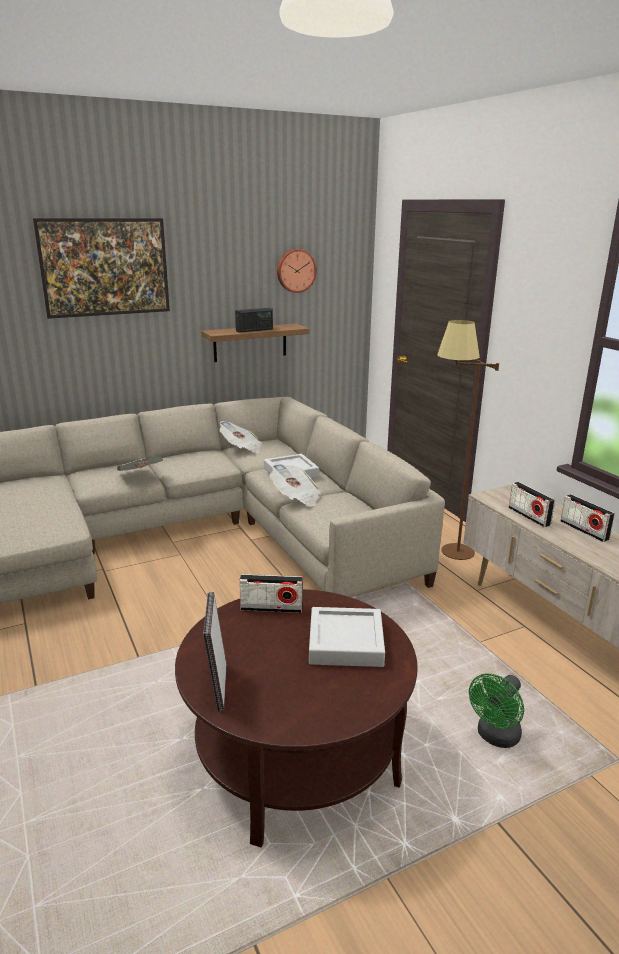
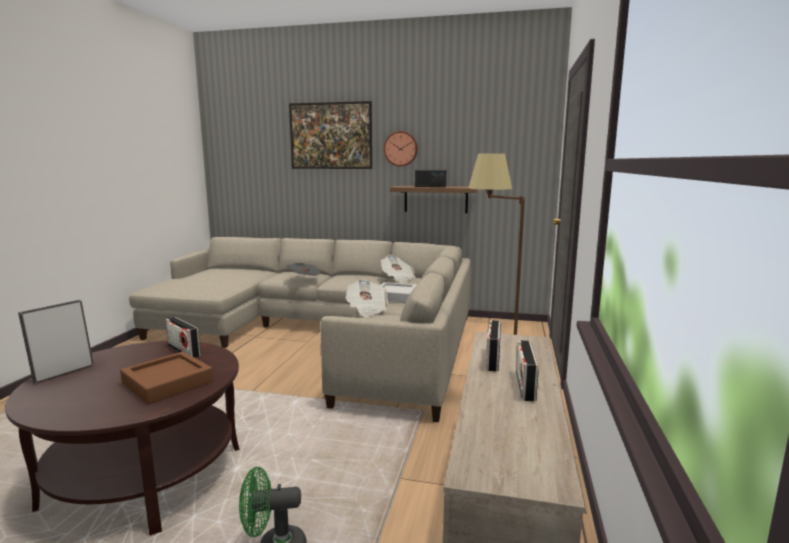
camera: 40 degrees right, 10 degrees down
wall clock [277,249,317,293] -> wall clock moved to [384,131,418,166]
grey tray [309,607,385,667] -> brown tray [120,351,213,404]

